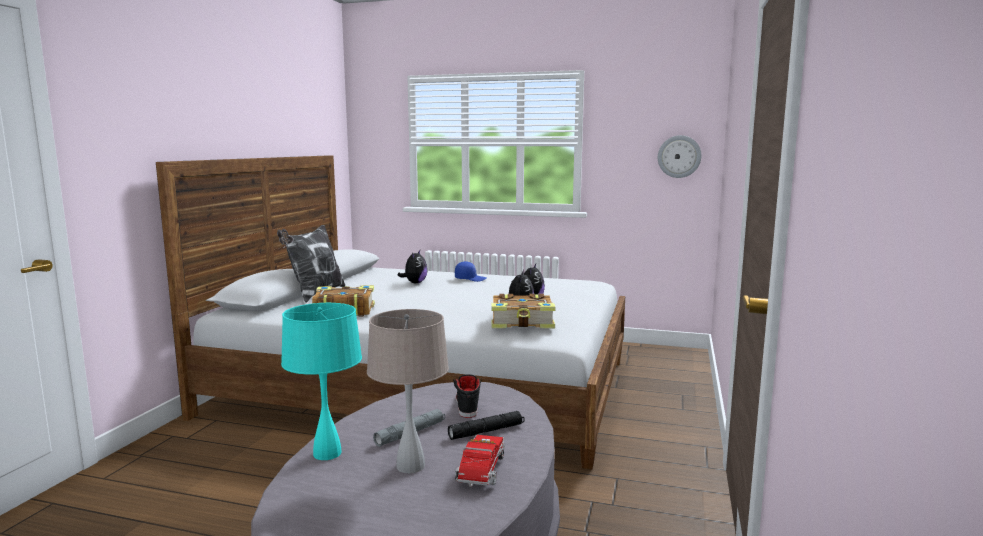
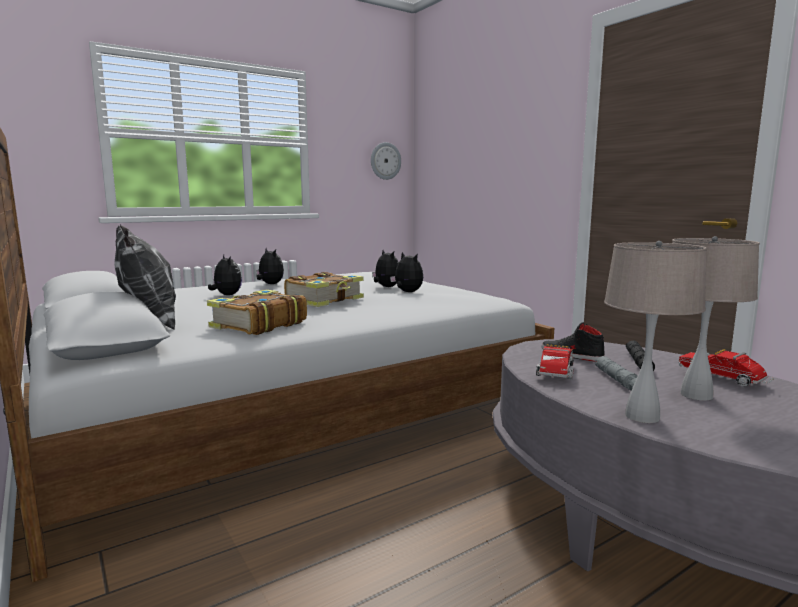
camera: 50 degrees left, 0 degrees up
turquoise table lamp [281,303,362,460] -> beige table lamp [604,241,707,423]
blue cap [455,261,486,282] -> plush toy [256,248,284,284]
book [492,294,556,328] -> book moved to [284,272,364,307]
none -> toy truck [536,344,574,380]

